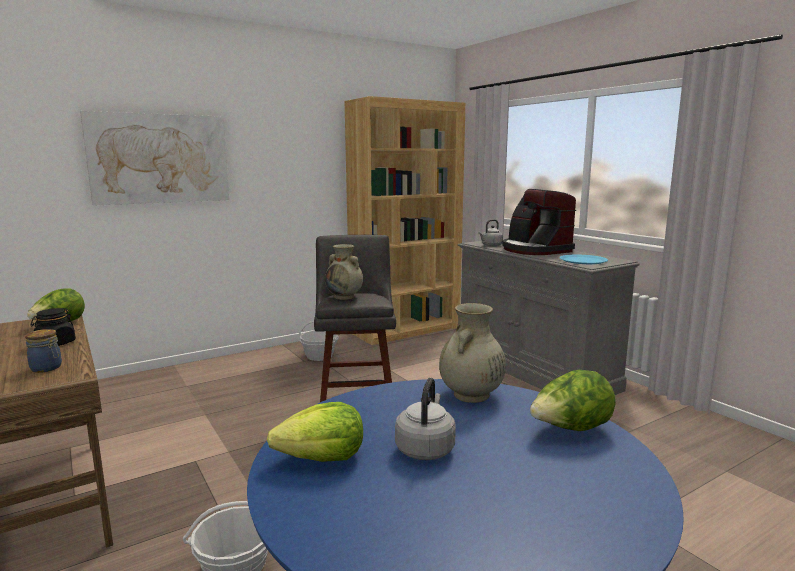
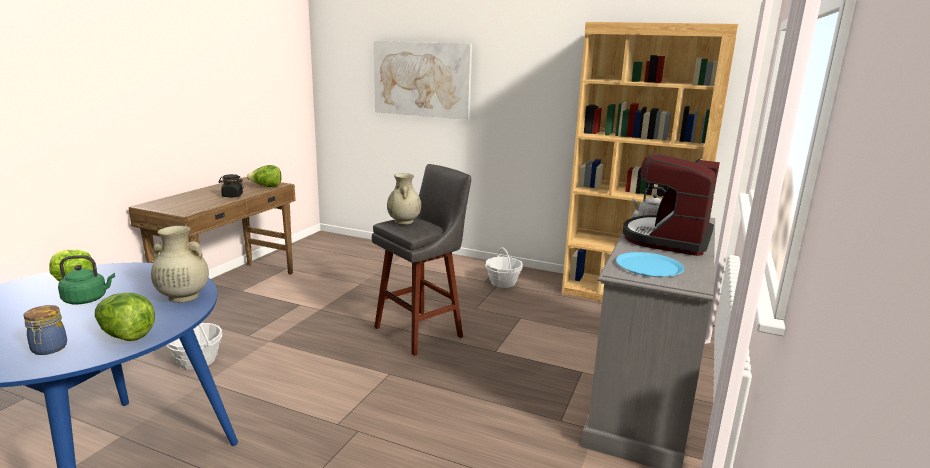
camera: 55 degrees right, 5 degrees up
jar [25,329,62,373] -> jar moved to [23,305,67,355]
grey kettle [395,378,456,460] -> green kettle [58,255,115,305]

